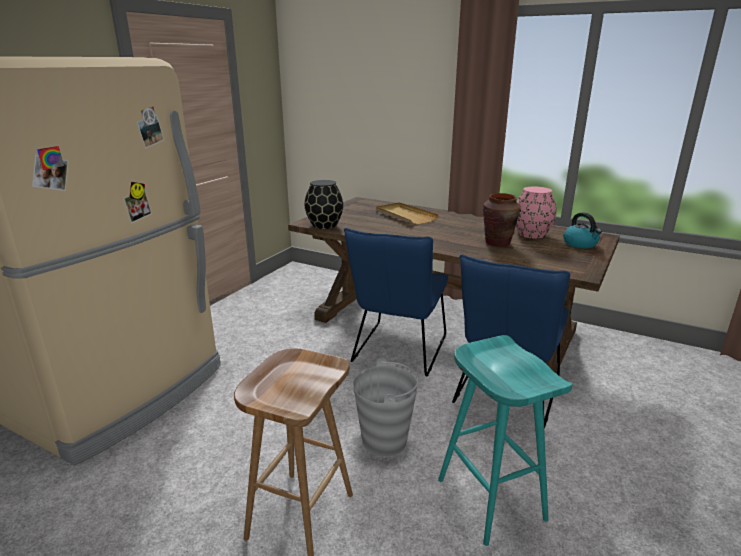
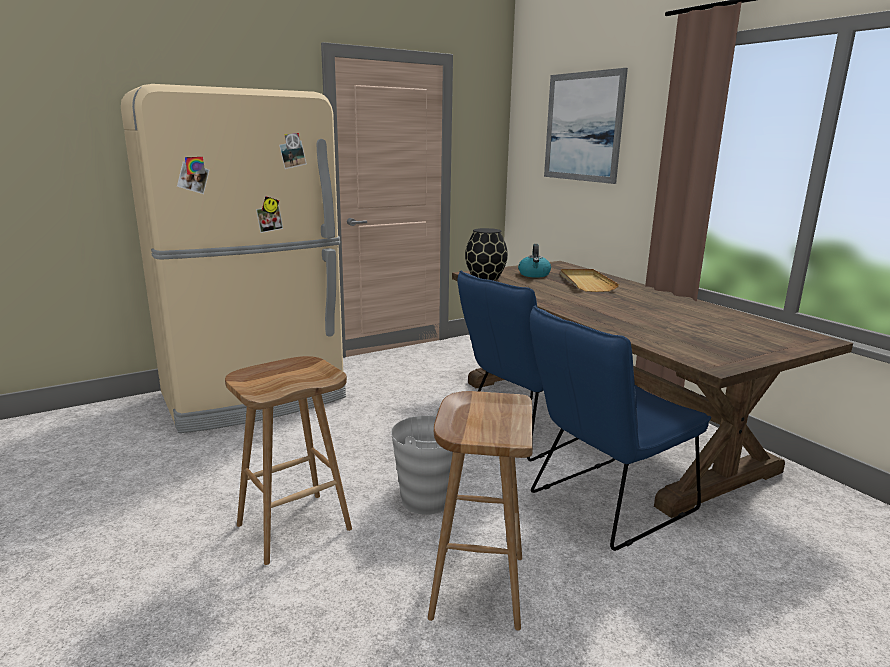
camera: 30 degrees right, 5 degrees down
turquoise stool [438,335,573,546] -> brown stool [428,391,533,631]
brown vase [483,193,521,247] -> none
pink vase [516,187,557,239] -> none
kettle [563,212,602,249] -> kettle moved to [518,244,551,278]
none -> picture [544,68,628,184]

